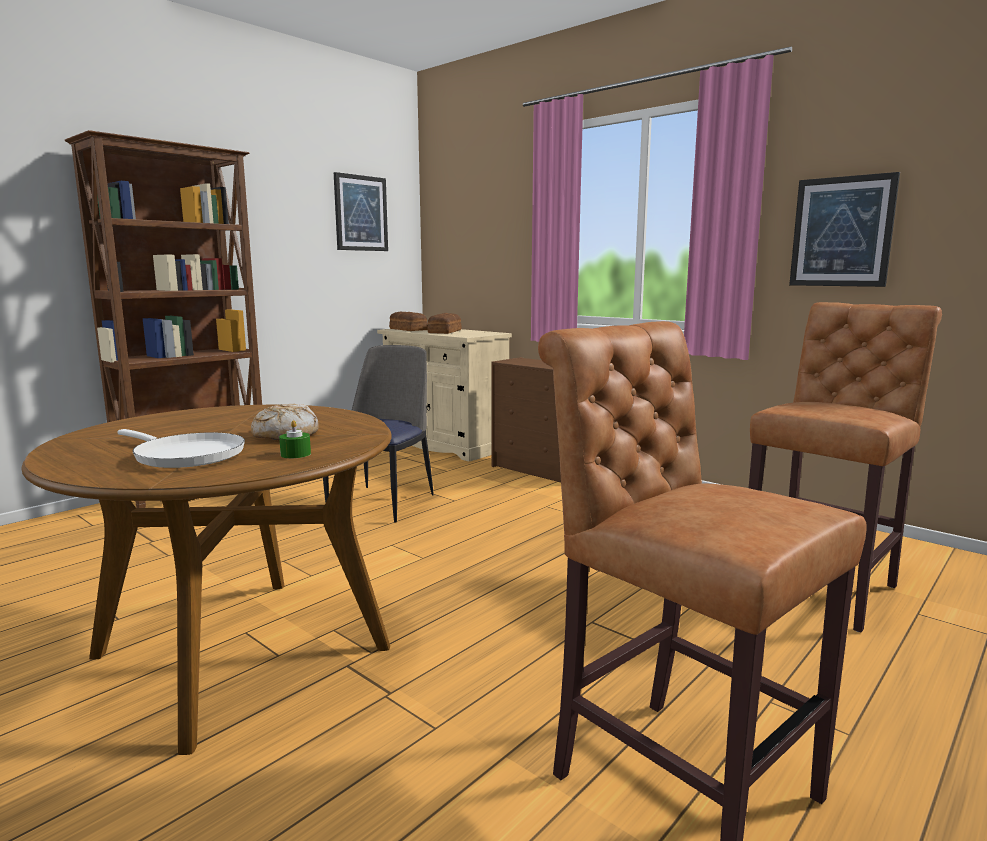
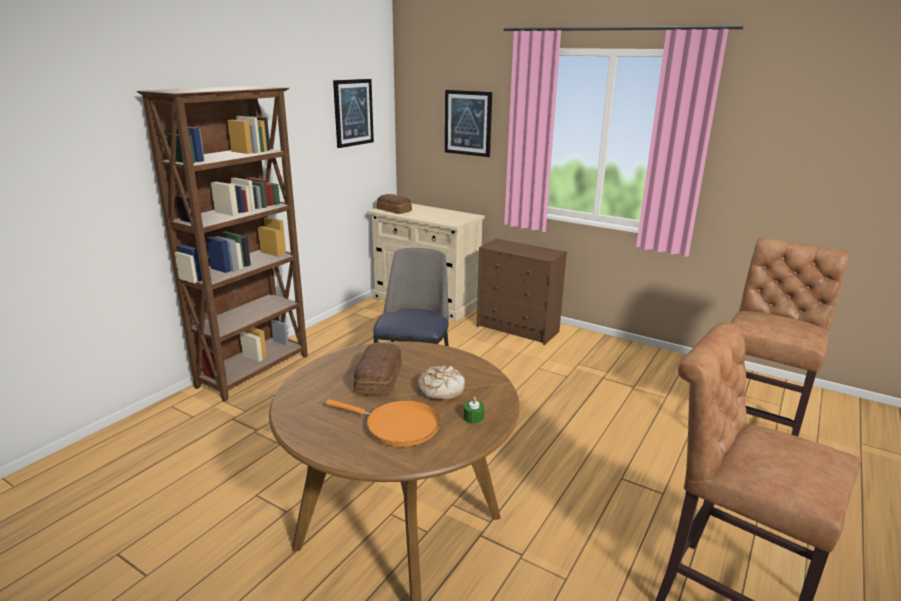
camera: 10 degrees left, 10 degrees up
white frying pan [117,429,245,468] -> orange frying pan [325,399,441,447]
bread [427,313,462,334] -> bread moved to [354,343,402,397]
picture [789,172,900,287] -> picture moved to [445,90,492,157]

